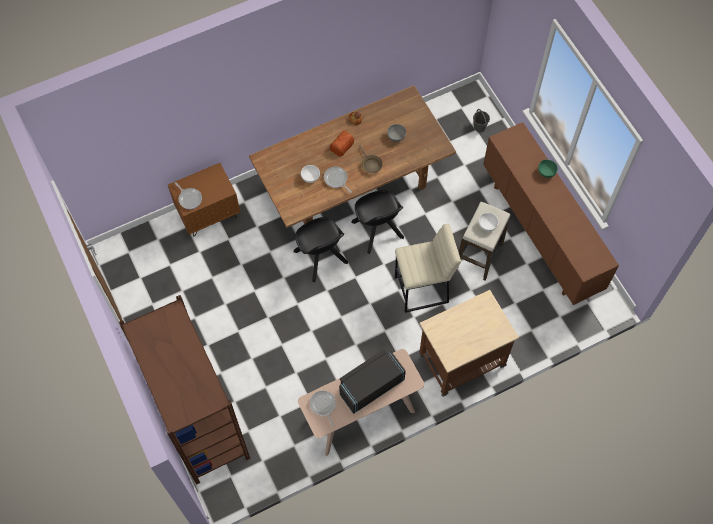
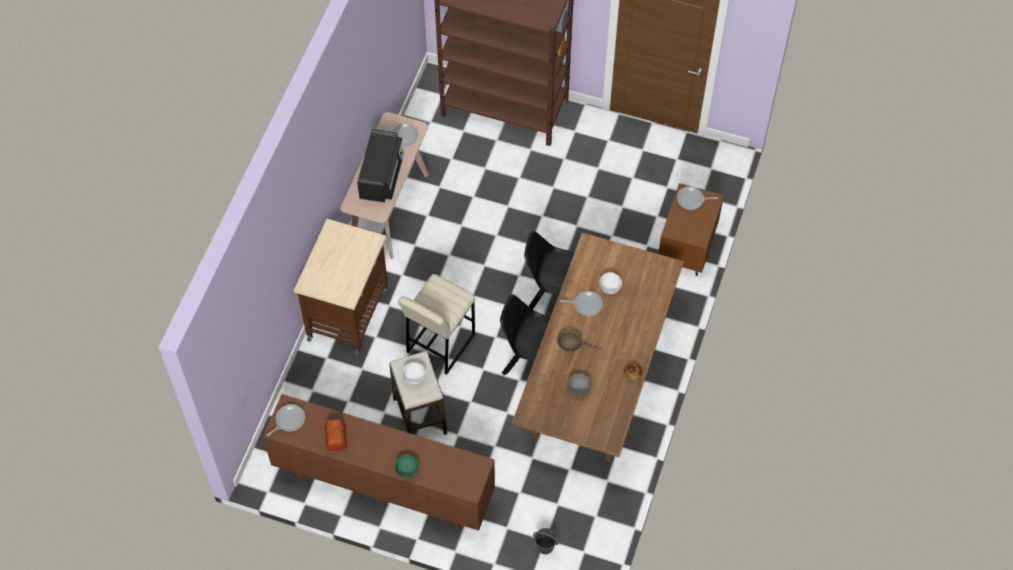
camera: 135 degrees right, 5 degrees down
bread [330,131,354,157] -> bread moved to [325,419,347,451]
none -> frying pan [267,404,305,436]

